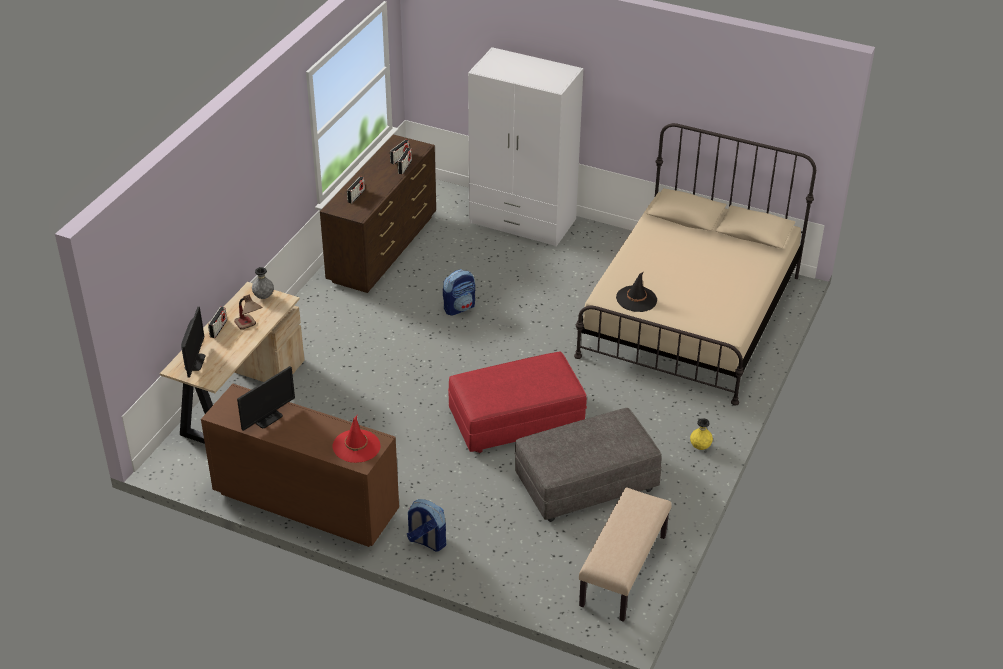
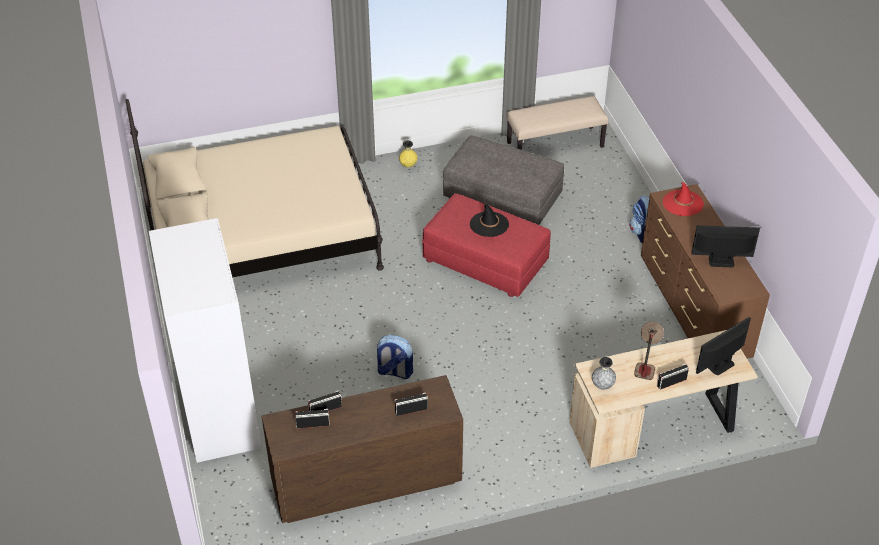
camera: 130 degrees left, 5 degrees up
black hat [616,272,657,312] -> black hat moved to [470,202,509,237]

